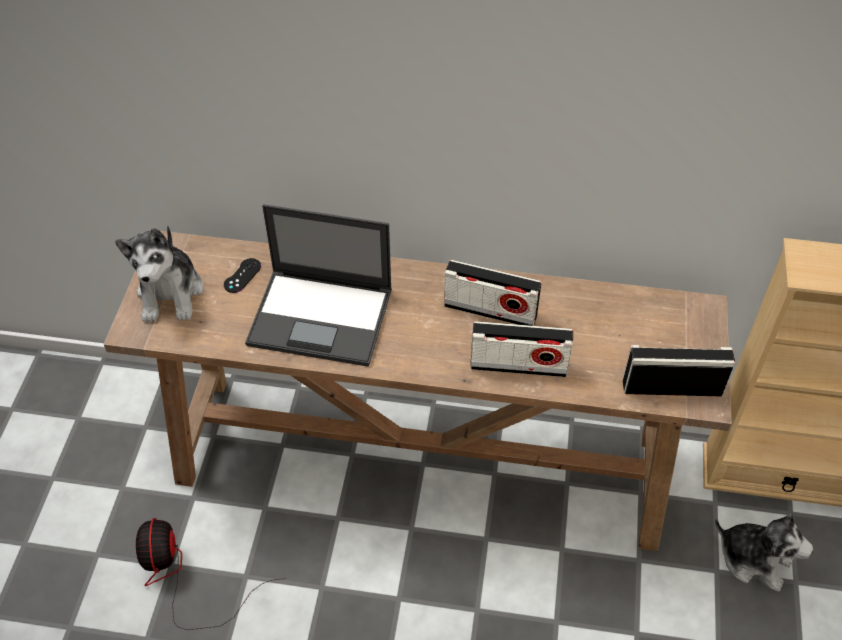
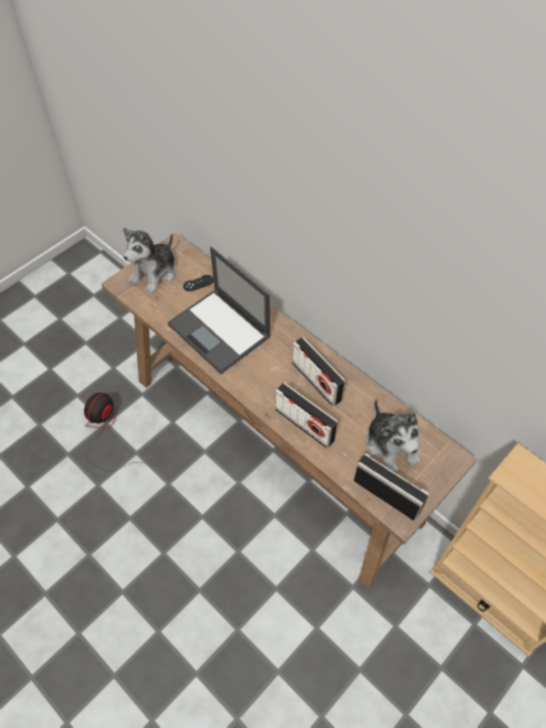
camera: 35 degrees right, 5 degrees up
plush toy [715,514,813,592] -> plush toy moved to [366,399,420,473]

